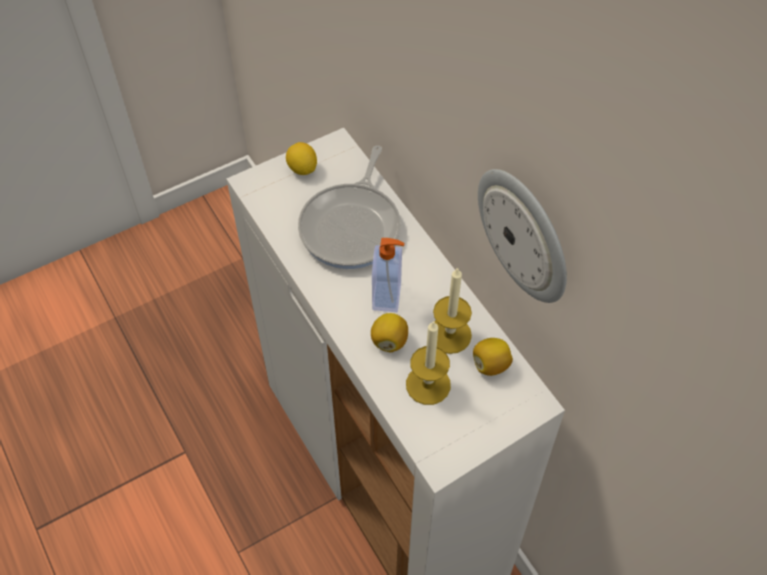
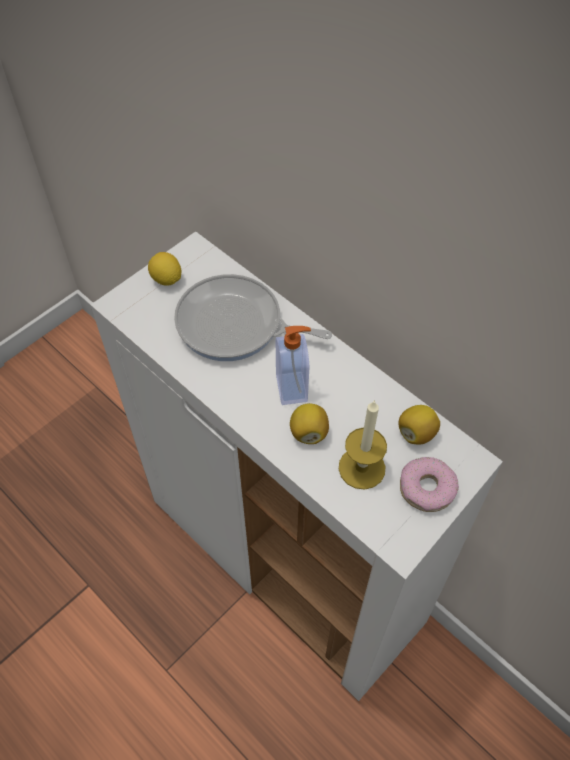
camera: 15 degrees left, 0 degrees up
frying pan [298,145,401,269] -> frying pan turned 105 degrees clockwise [174,274,332,361]
candle [433,267,472,354] -> none
wall clock [478,169,567,303] -> none
none -> donut [400,457,459,512]

